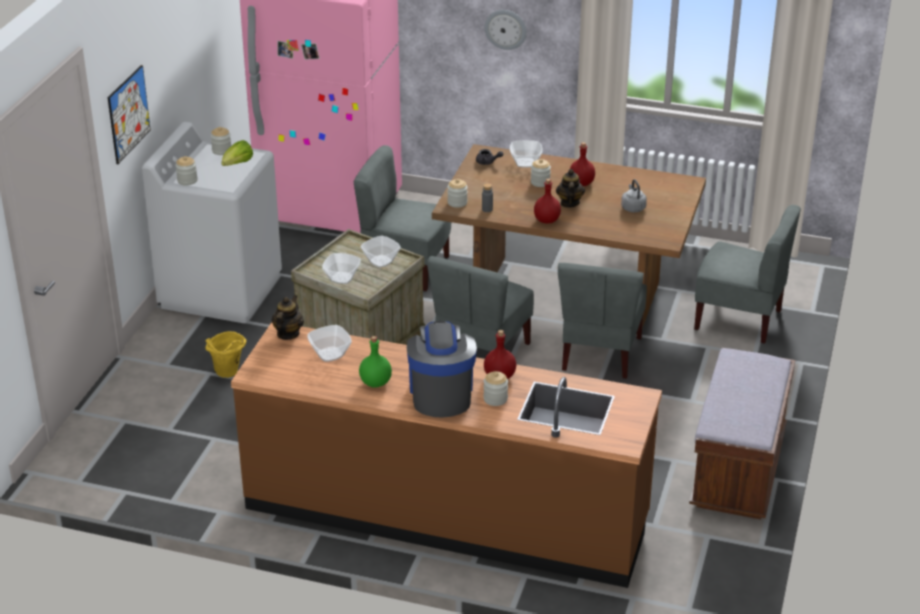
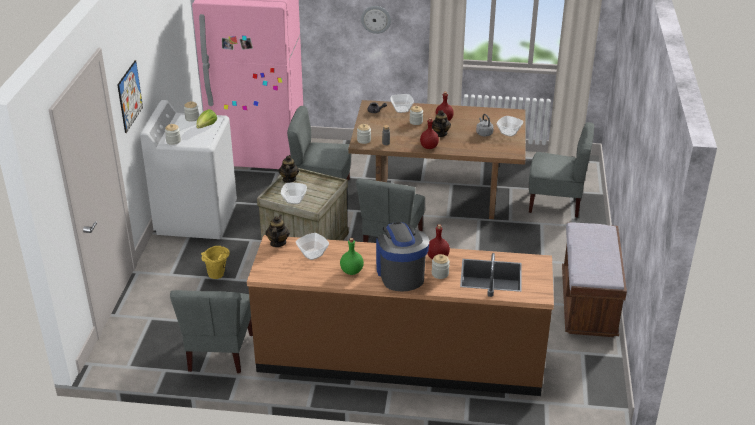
camera: 10 degrees left, 0 degrees up
bowl [360,236,401,268] -> bowl moved to [497,116,523,137]
grey chair [558,263,647,379] -> grey chair moved to [170,290,253,373]
none -> teapot [279,155,299,183]

